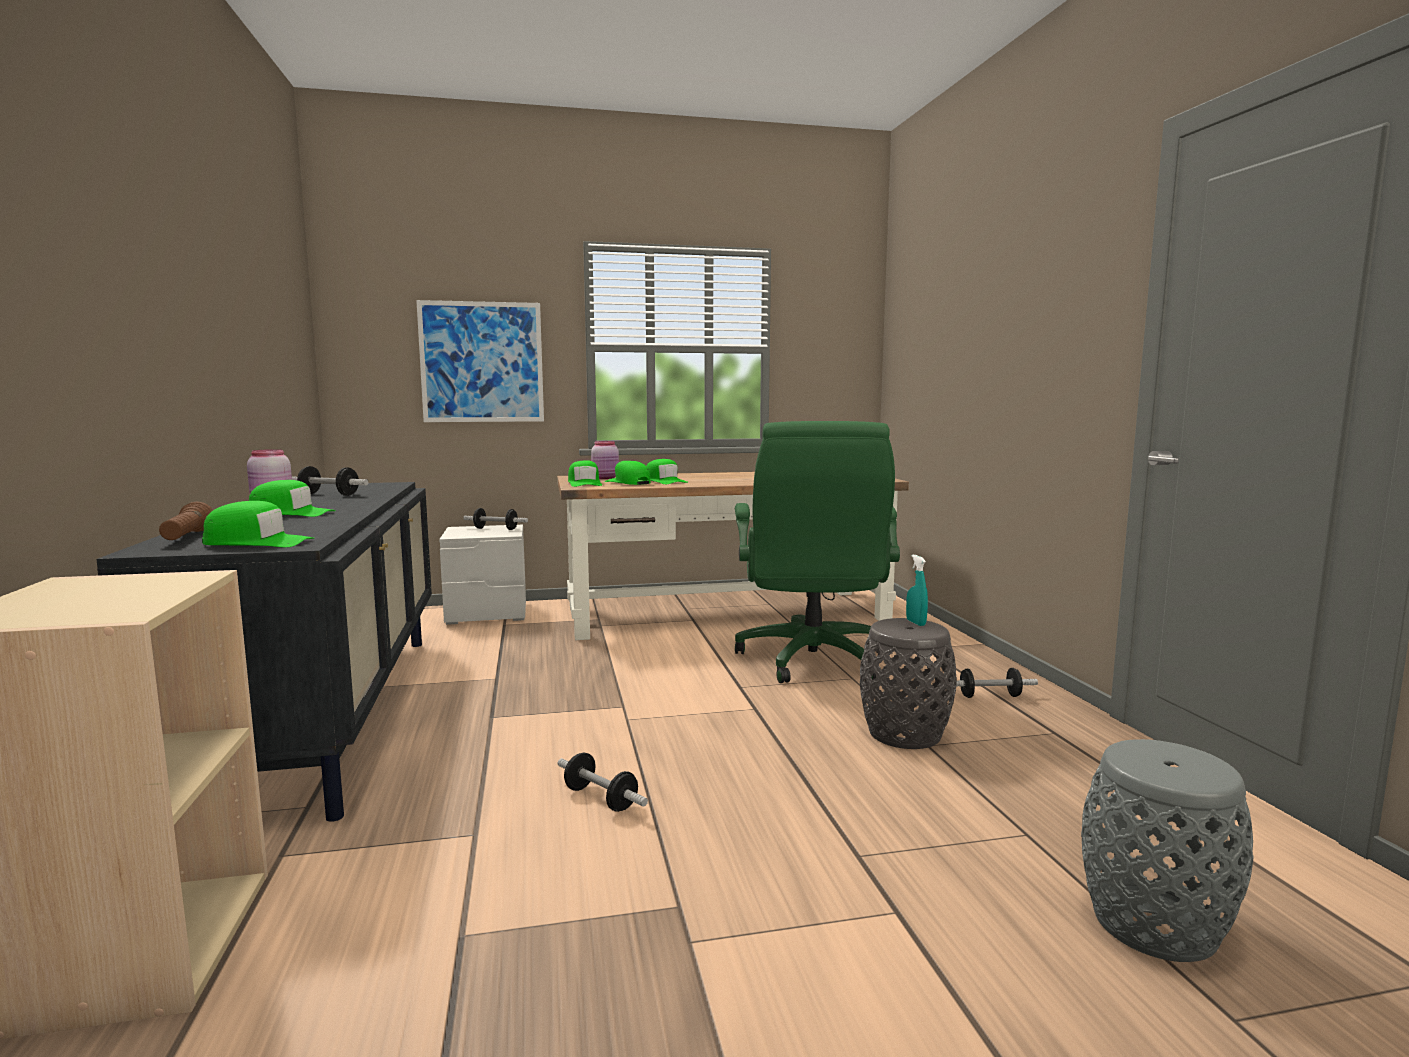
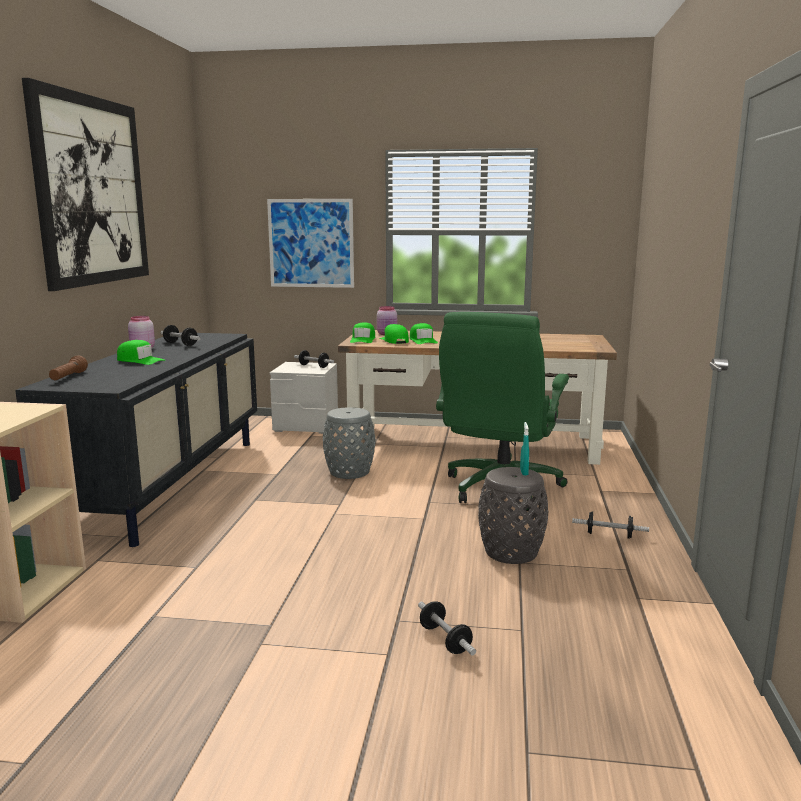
camera: 20 degrees right, 5 degrees up
green cap [202,501,314,547] -> none
dumbbell [558,752,648,812] -> dumbbell moved to [418,601,476,656]
grey stool [1081,739,1253,962] -> grey stool moved to [323,407,375,479]
none -> picture [22,78,149,291]

